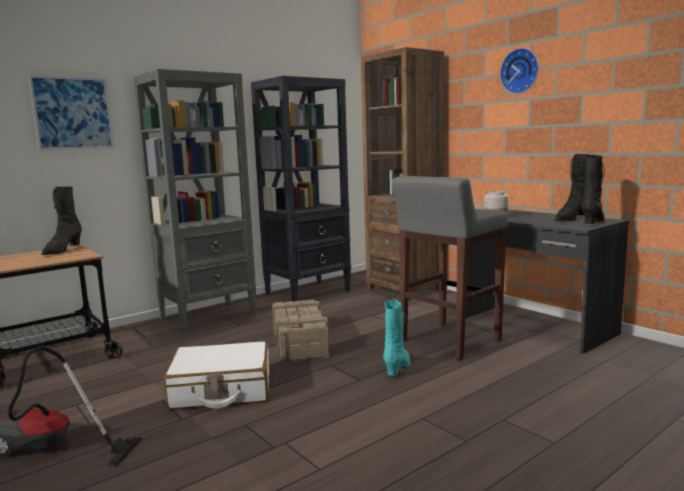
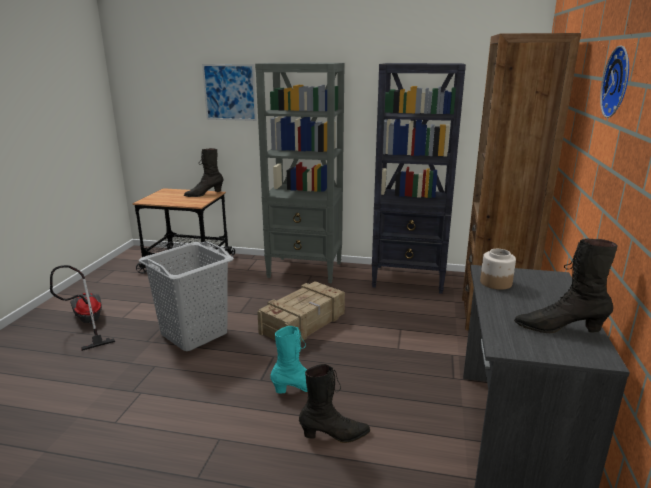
camera: 50 degrees right, 10 degrees up
white suitcase [164,341,269,409] -> grey laundry basket [139,241,234,351]
grey stool [392,176,508,360] -> none
black boot [581,155,605,224] -> black boot moved to [299,364,370,443]

